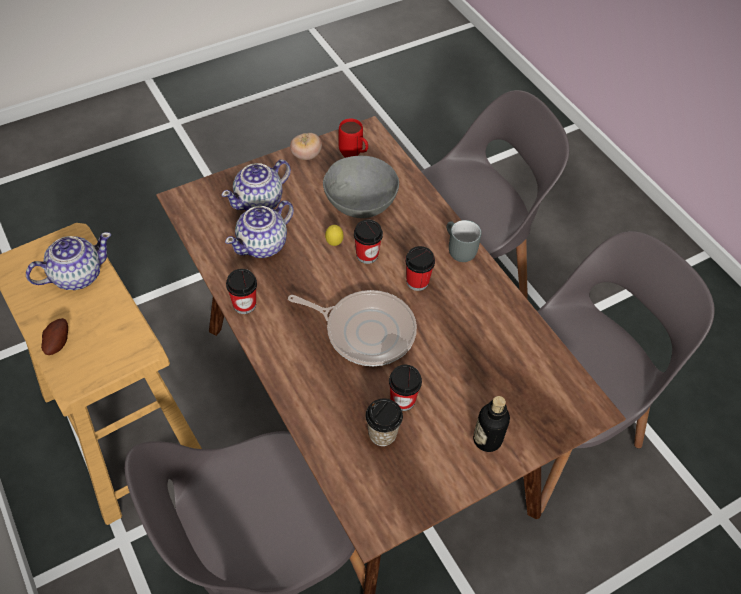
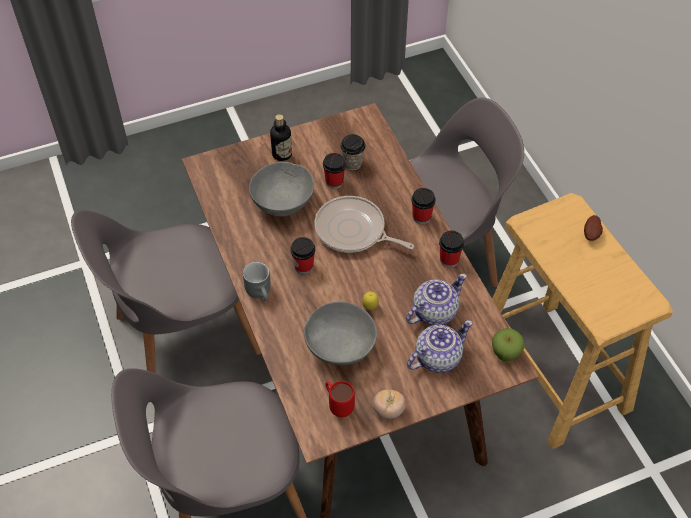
camera: 170 degrees left, 0 degrees up
teapot [26,232,111,290] -> none
cup [354,220,383,264] -> cup moved to [411,188,436,224]
none -> grey bowl [249,162,314,216]
none -> apple [492,328,525,361]

